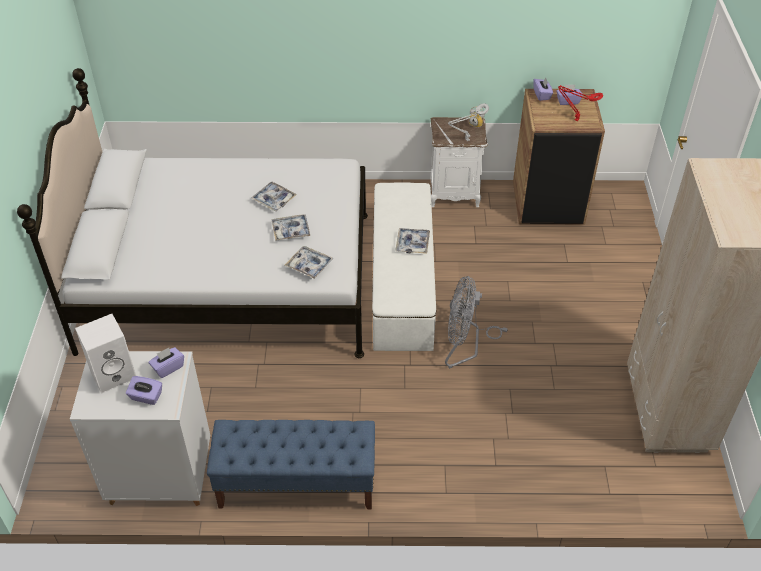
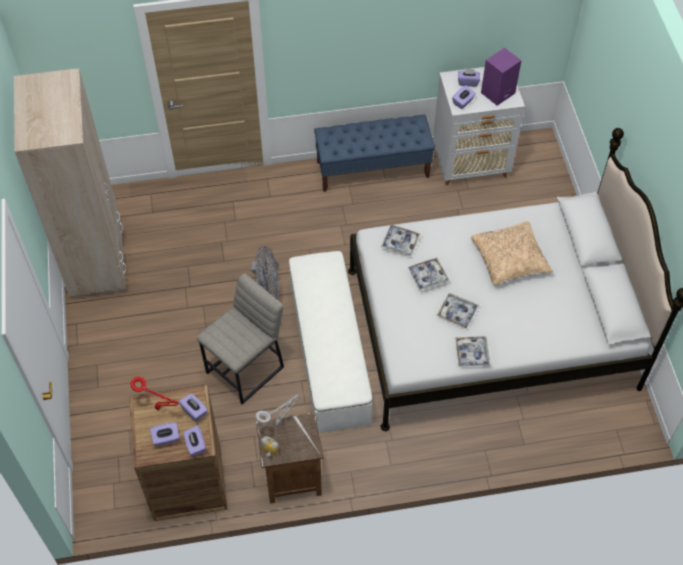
camera: 170 degrees right, 10 degrees up
white speaker [75,314,136,394] -> purple speaker [481,48,522,106]
tray [395,228,430,254] -> tray moved to [455,336,490,367]
none -> purple tissue box [179,394,208,422]
none -> grey chair [197,273,284,404]
none -> beige pillow [471,221,553,285]

